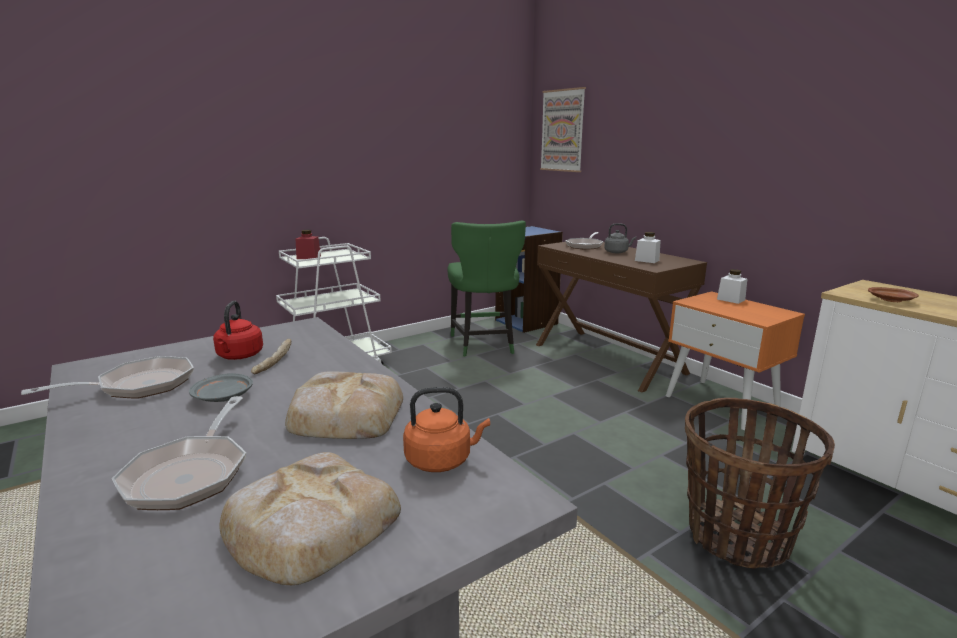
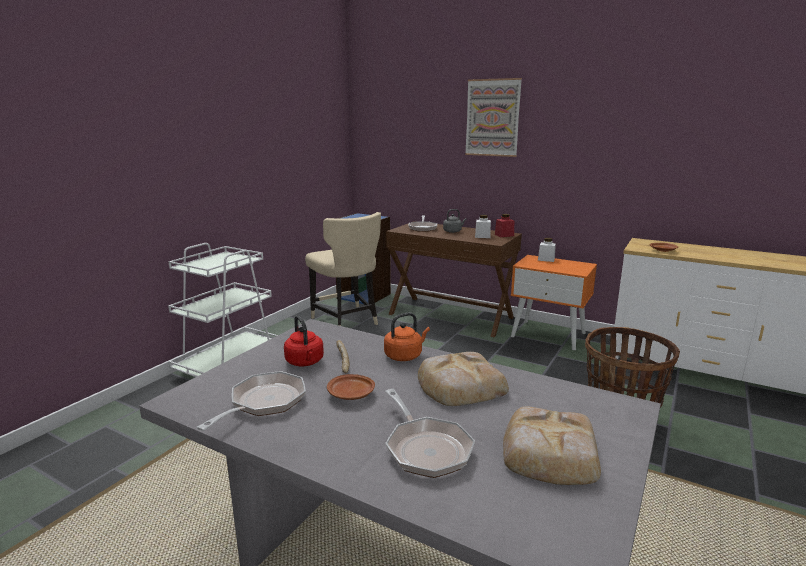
camera: 25 degrees left, 0 degrees up
grey plate [189,373,253,402] -> brown plate [327,374,375,400]
red jar [296,230,321,259] -> red jar moved to [495,214,514,237]
orange kettle [403,387,490,472] -> orange kettle moved to [384,312,430,361]
green chair [447,220,526,357] -> beige chair [305,212,381,326]
picture [540,87,586,172] -> picture moved to [465,78,522,157]

